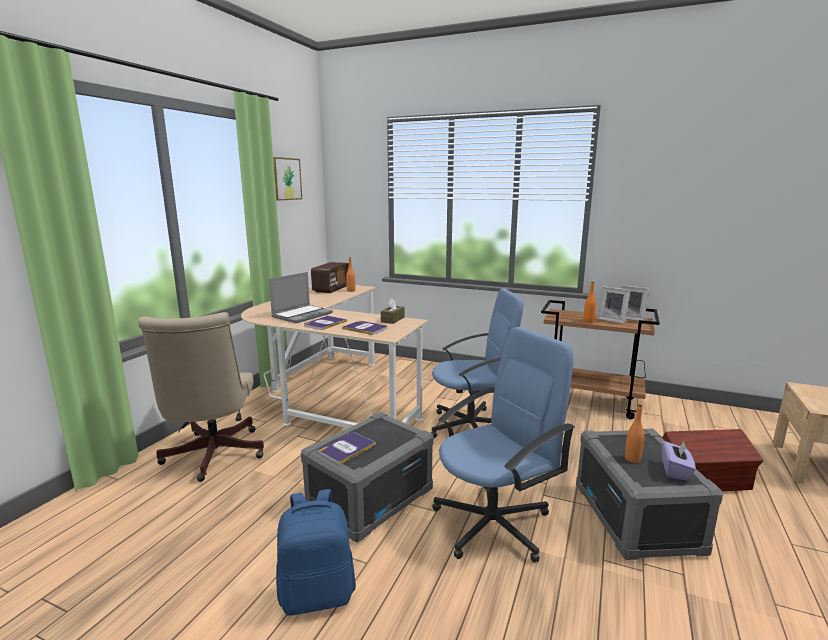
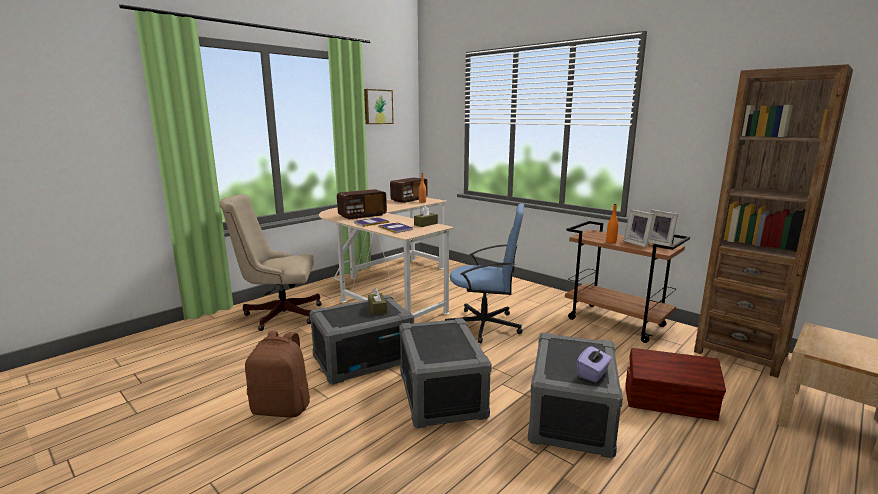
camera: 20 degrees right, 0 degrees up
beige office chair [138,312,264,482] -> beige office chair turned 75 degrees clockwise [219,194,322,331]
laptop [269,272,333,323] -> radio [337,189,387,219]
blue backpack [276,489,356,616] -> brown backpack [245,331,310,418]
book [318,432,376,465] -> none
blue office chair [432,327,575,563] -> grey storage box [399,318,492,428]
orange bottle [625,404,644,463] -> none
none -> brown tissue box [368,288,387,315]
none -> brown bookcase [694,64,853,378]

